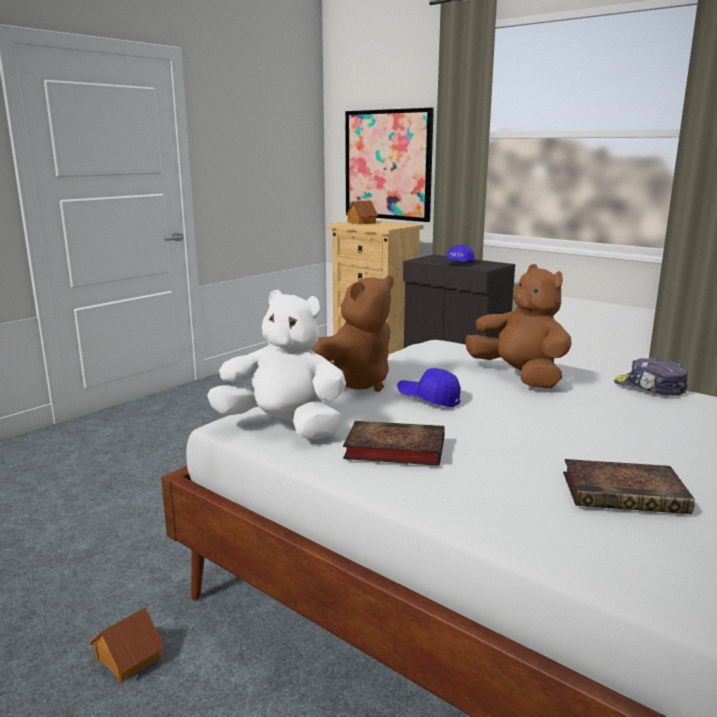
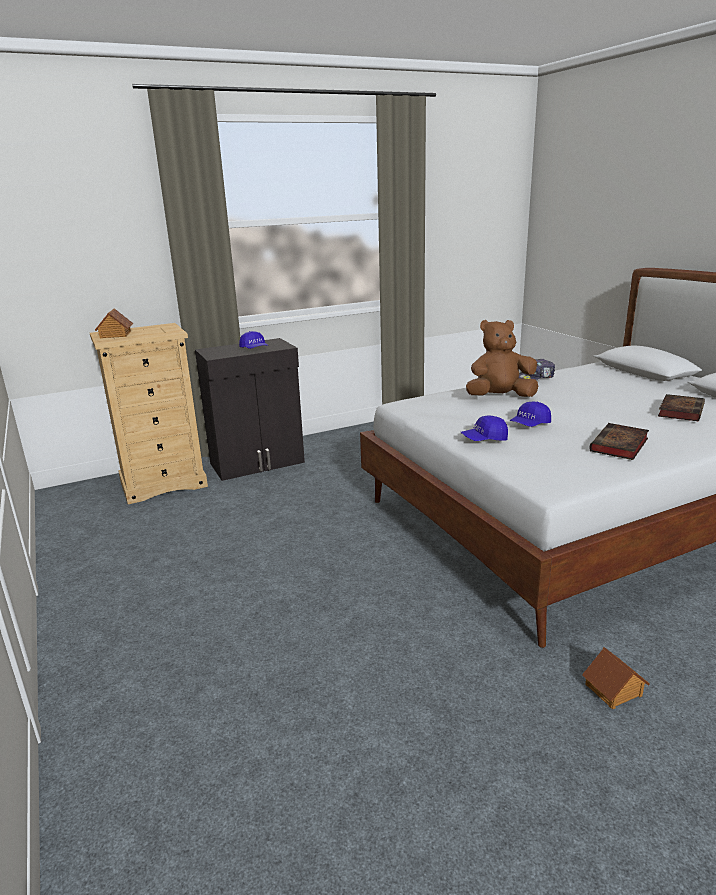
camera: 65 degrees left, 5 degrees up
white plush toy [207,290,346,440] -> none
brown plush toy [312,276,394,392] -> blue cap [461,416,508,441]
picture [345,108,434,222] -> none

